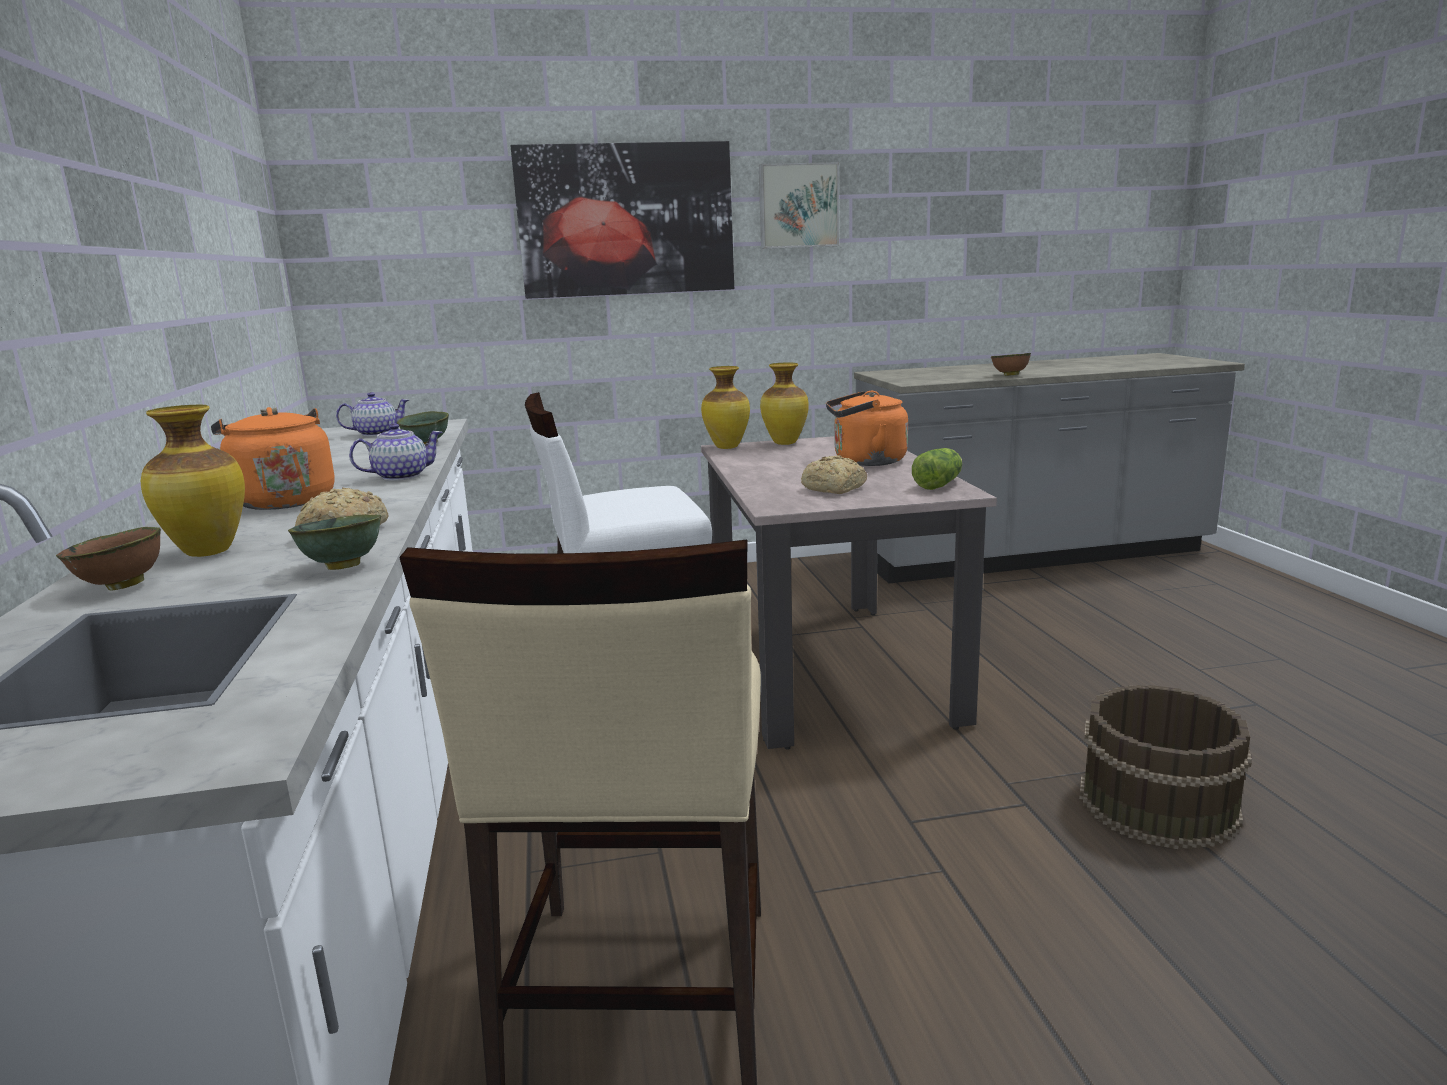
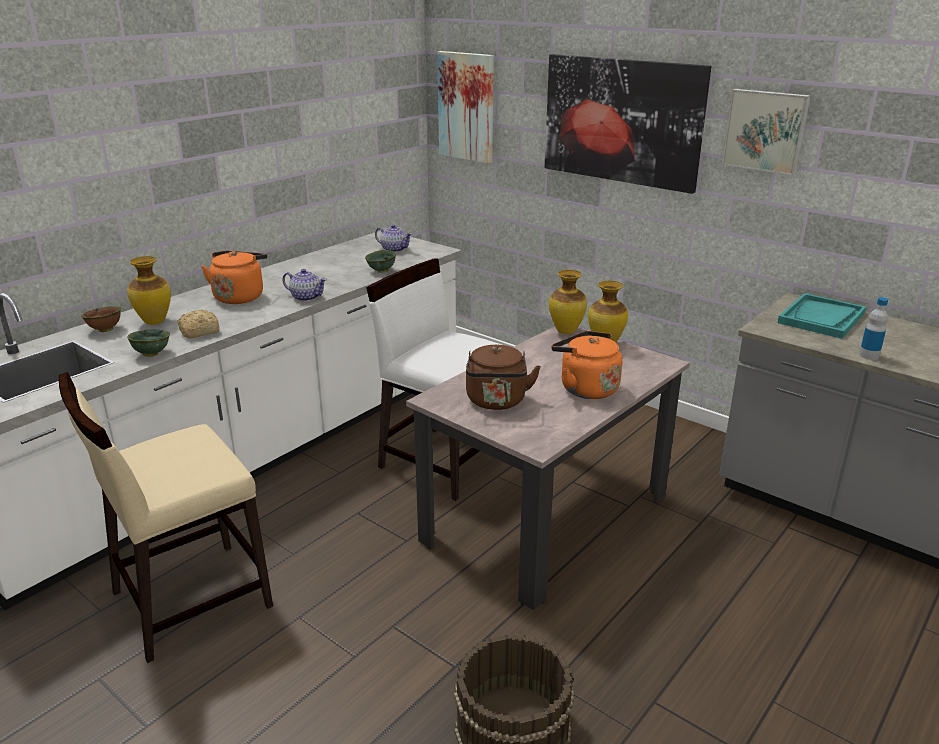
camera: 50 degrees right, 10 degrees up
bread [801,455,867,494] -> brown kettle [466,345,541,410]
lettuce [912,448,962,490] -> none
brown bowl [991,353,1031,376] -> bottle [859,297,888,360]
none -> picture [437,51,494,163]
none -> turquoise tray [778,293,866,339]

